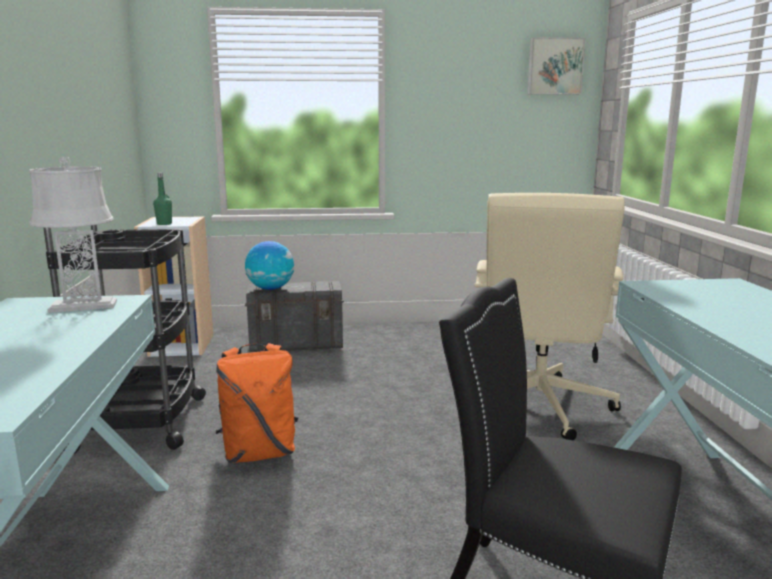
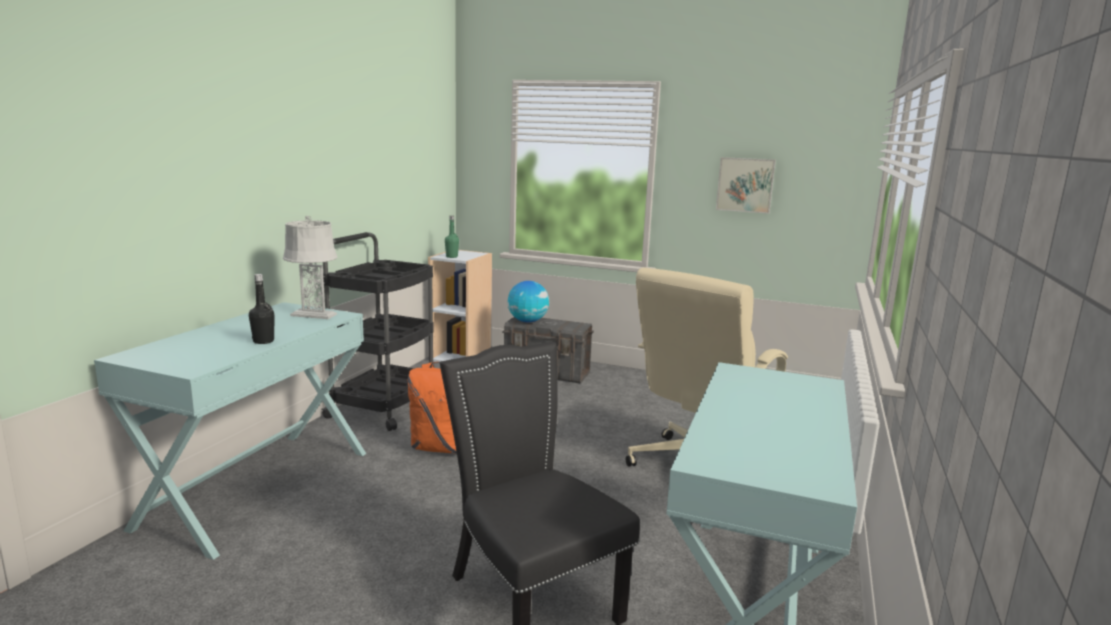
camera: 25 degrees right, 0 degrees up
picture [527,37,586,95] -> picture moved to [716,157,776,214]
none -> black bottle [249,274,275,344]

